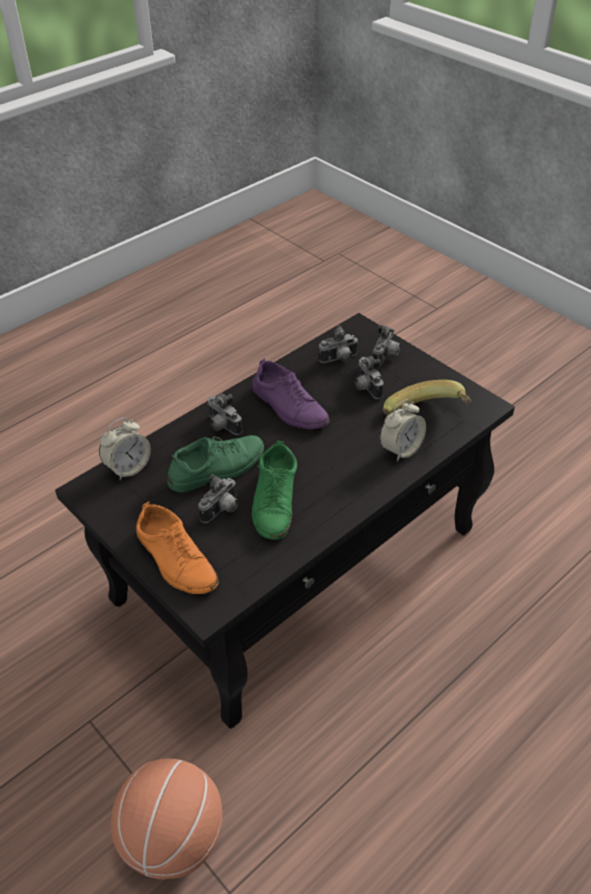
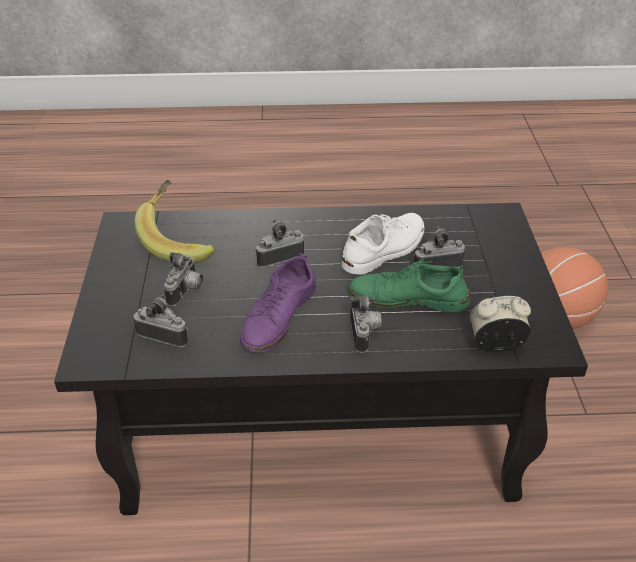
camera: 140 degrees left, 5 degrees down
orange shoe [136,501,218,594] -> none
purple shoe [252,358,329,429] -> purple shoe turned 150 degrees counterclockwise [240,253,316,353]
green shoe [252,441,297,540] -> white shoe [341,213,425,275]
camera [372,325,401,366] -> camera moved to [255,219,304,268]
alarm clock [380,399,426,461] -> none

